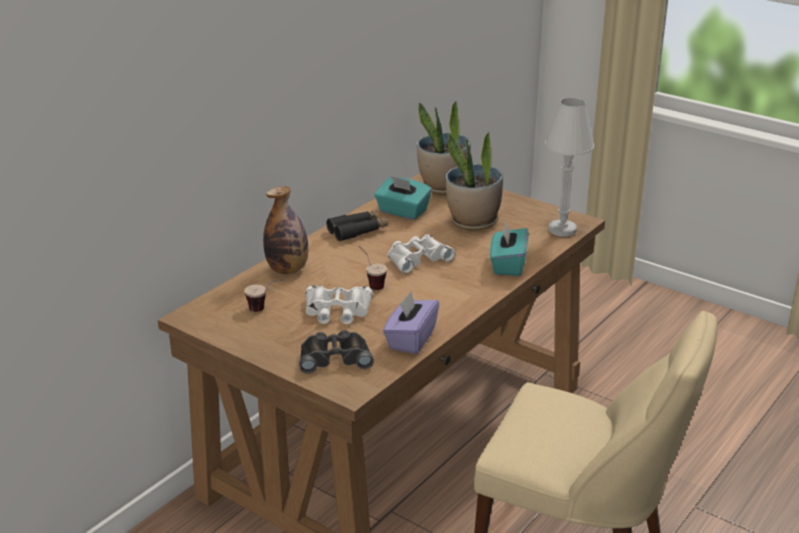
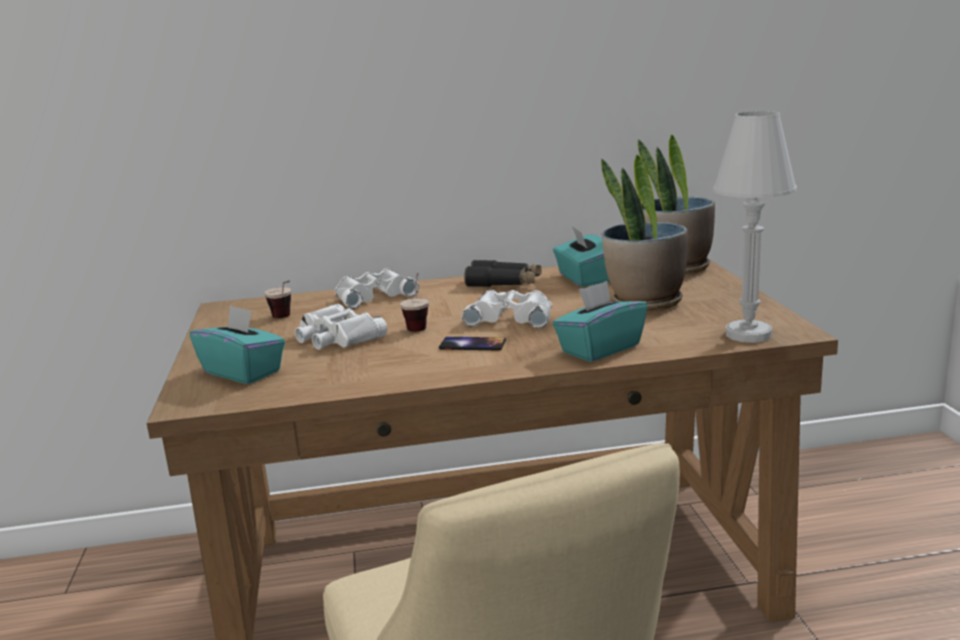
camera: 45 degrees right, 10 degrees down
bottle [263,187,308,274] -> white binoculars [335,268,419,309]
black binoculars [299,330,374,374] -> turquoise tissue box [190,305,285,384]
purple tissue box [383,291,439,354] -> none
none -> phone [439,337,506,351]

